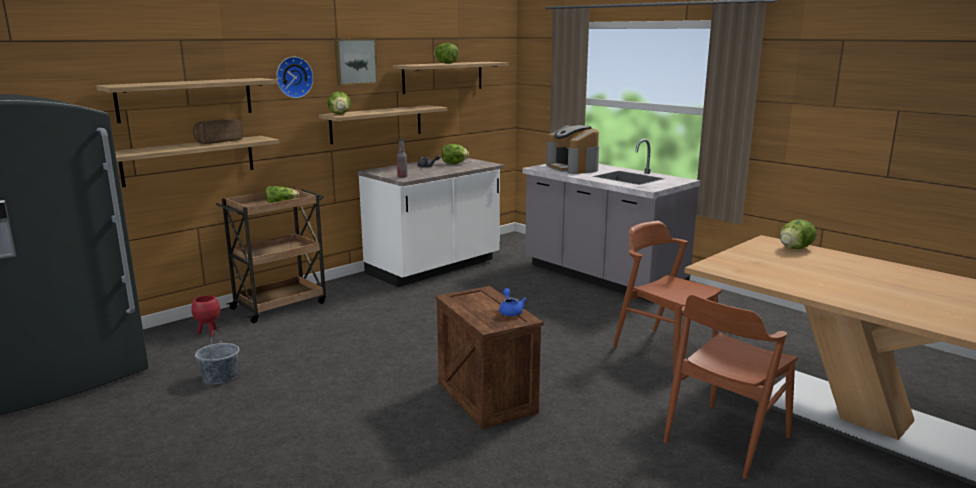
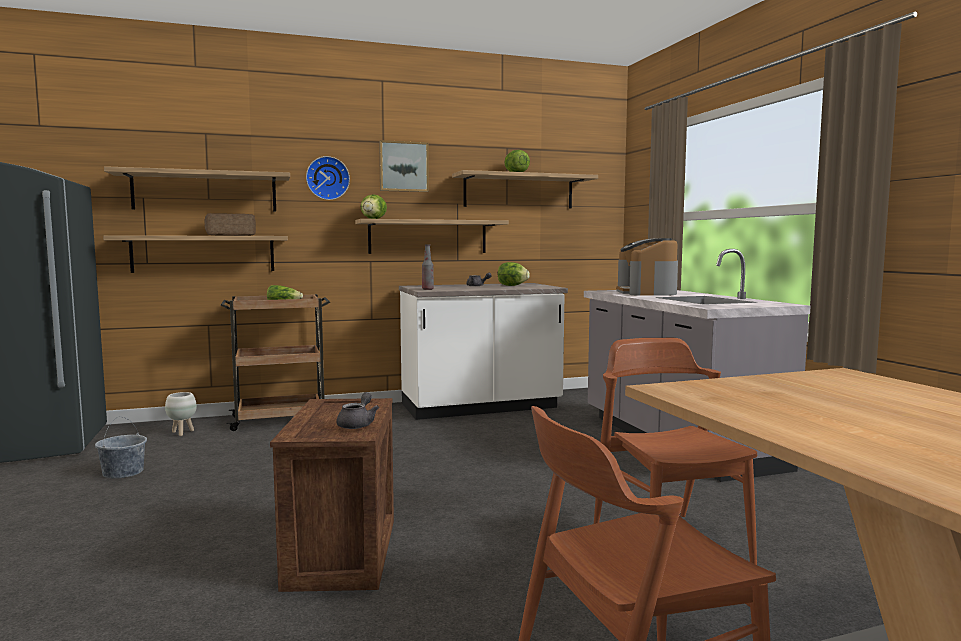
camera: 25 degrees right, 10 degrees down
red planter [191,295,220,336] -> white planter [165,392,197,436]
blue teapot [499,288,527,316] -> grey teapot [336,392,379,429]
lettuce [780,220,816,249] -> none

